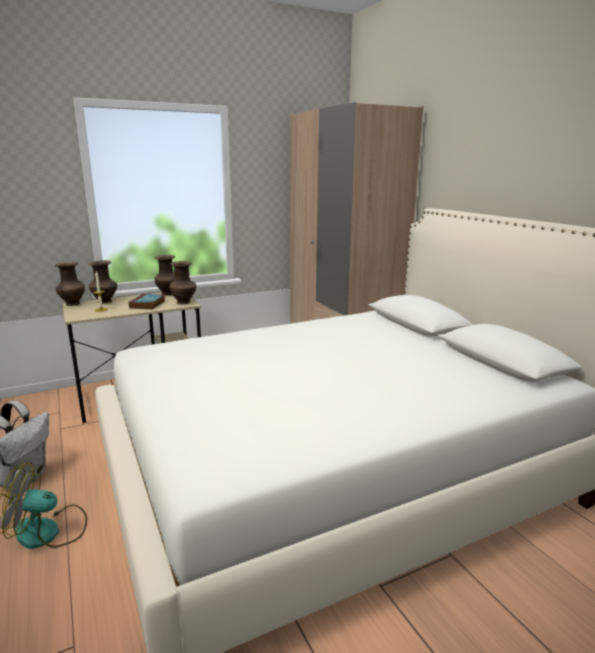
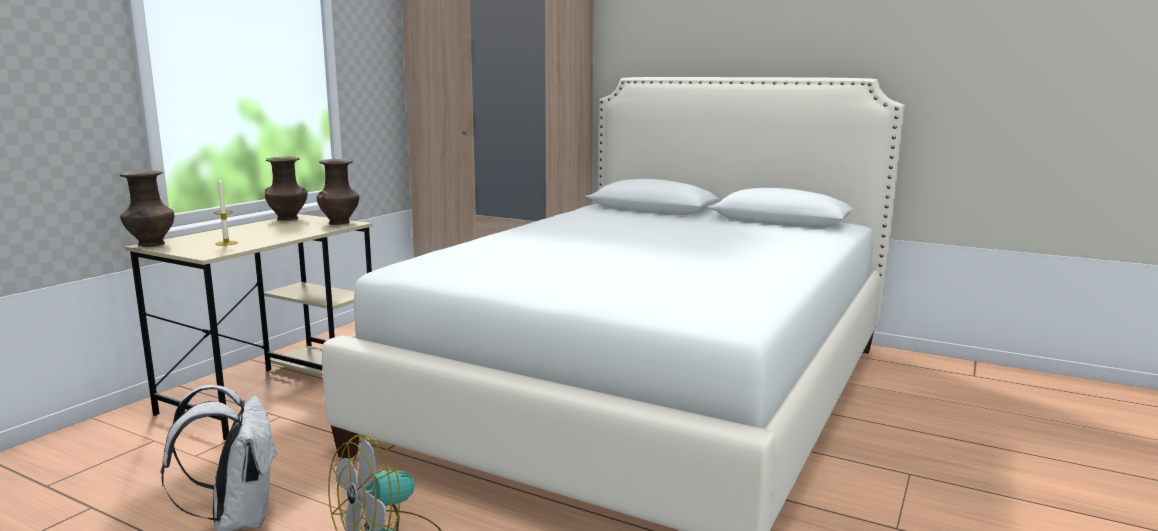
camera: 35 degrees left, 5 degrees down
brown vase [89,260,117,304] -> none
book [129,294,165,310] -> none

